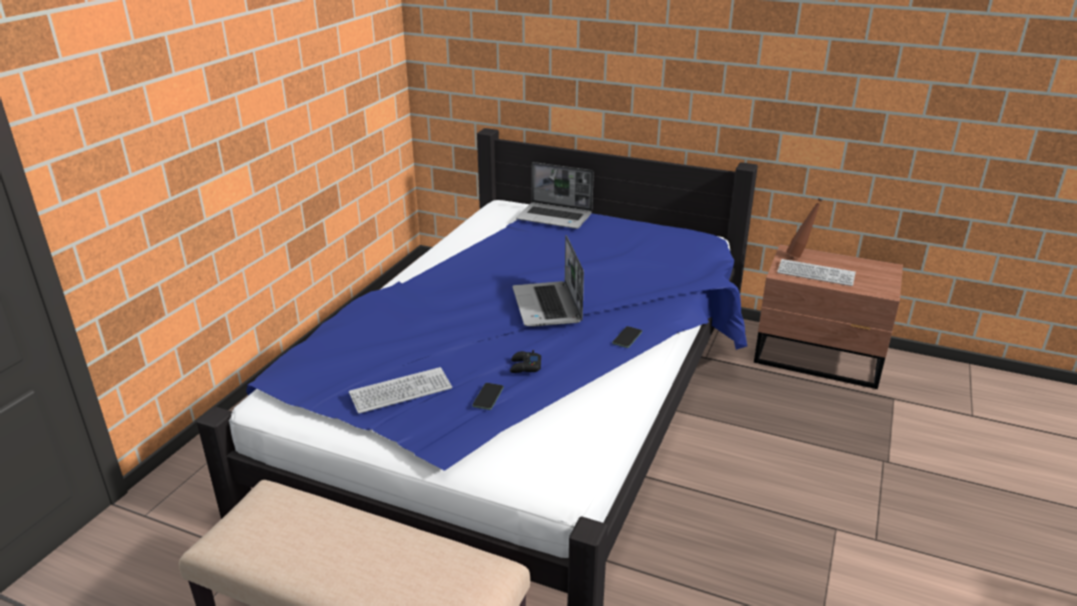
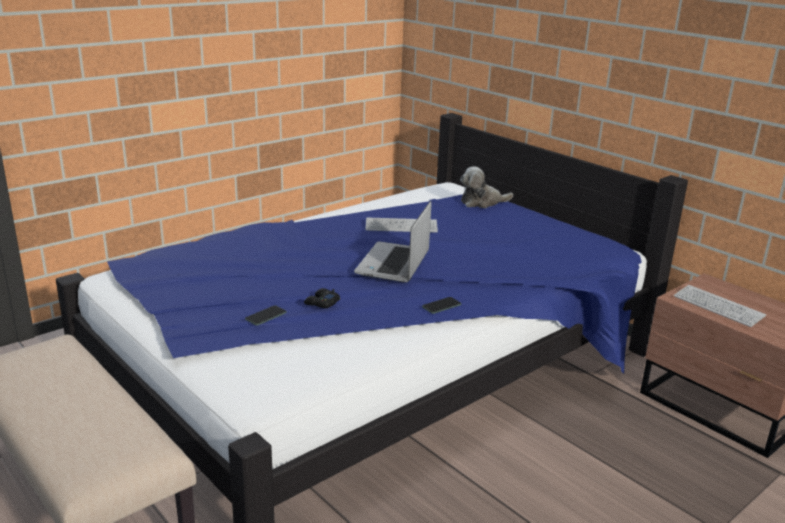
camera: 25 degrees right, 5 degrees down
keyboard [349,367,452,414] -> keyboard moved to [365,218,438,233]
laptop [516,162,594,229] -> plush toy [460,166,513,208]
brown bottle [786,198,822,258] -> none

